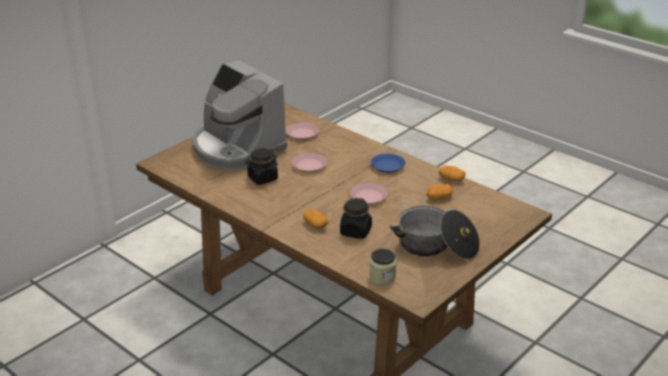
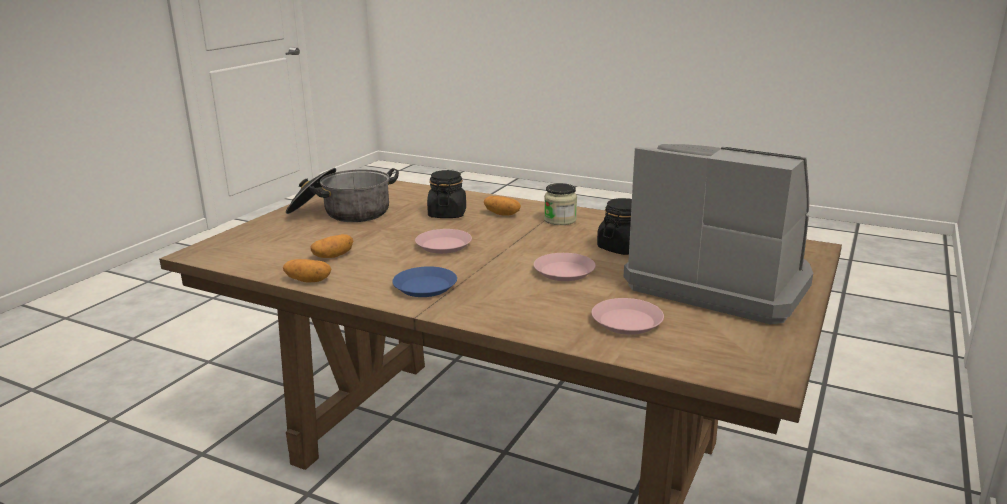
camera: 165 degrees right, 10 degrees down
jar [370,249,396,285] -> jar moved to [544,183,577,225]

